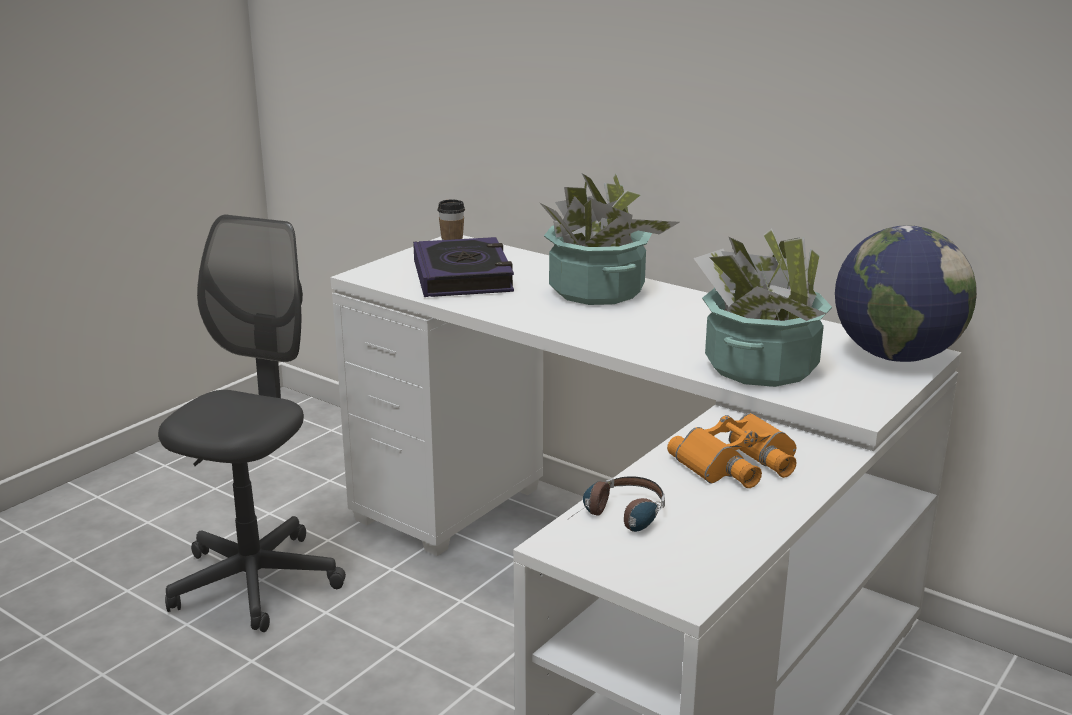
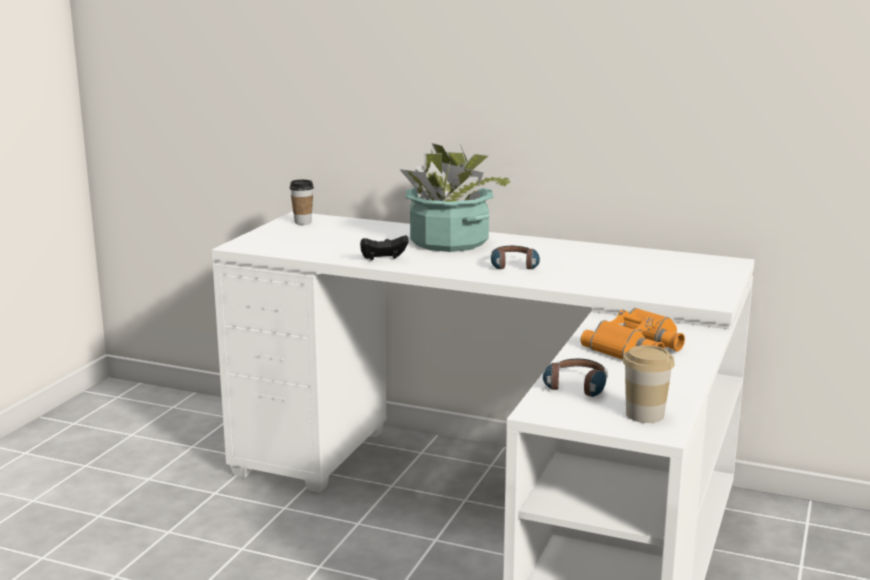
camera: 15 degrees left, 5 degrees down
grey office chair [158,214,346,632] -> none
book [413,237,514,297] -> none
potted plant [693,229,832,387] -> none
globe [835,226,977,362] -> none
none -> black game controller [360,235,409,260]
none -> headphones [491,246,540,269]
none -> cup [623,345,675,423]

